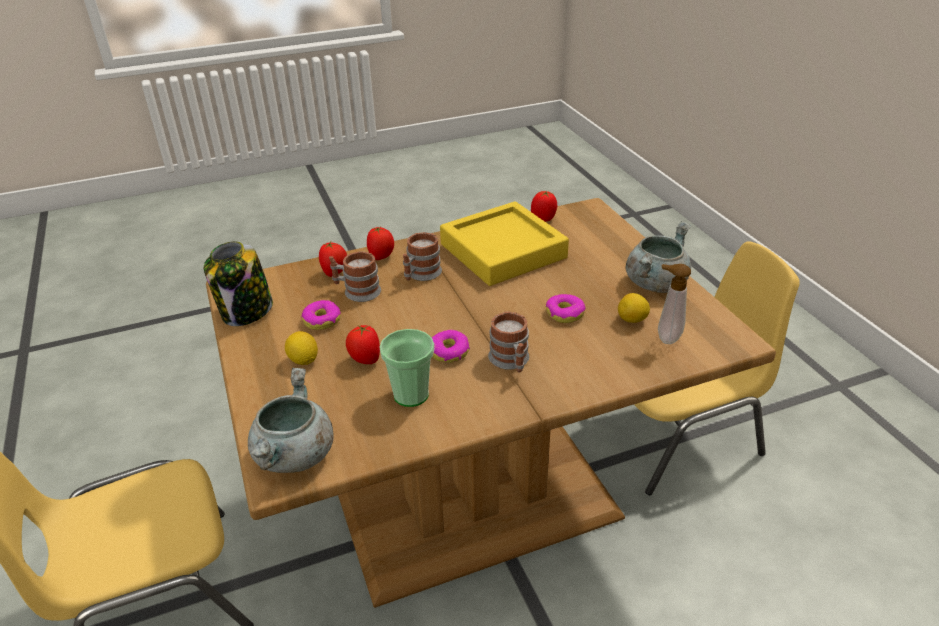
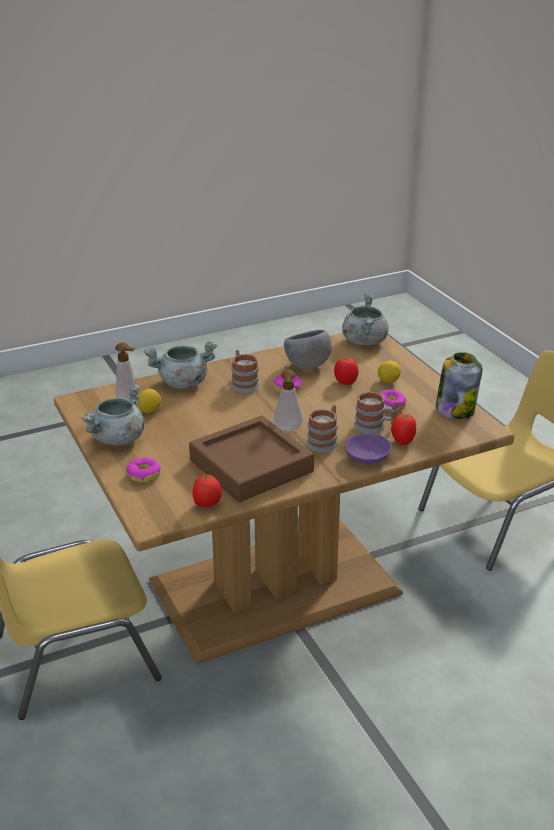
camera: 175 degrees right, 5 degrees down
tomato [367,227,394,260] -> purple bowl [345,433,392,464]
cup [380,329,434,407] -> grey bowl [284,330,332,369]
yellow tray [440,201,569,286] -> brown tray [189,416,314,502]
donut [546,294,586,323] -> donut moved to [126,457,161,482]
none -> grey cooking pot [144,341,217,389]
none -> soap dispenser [273,370,303,432]

